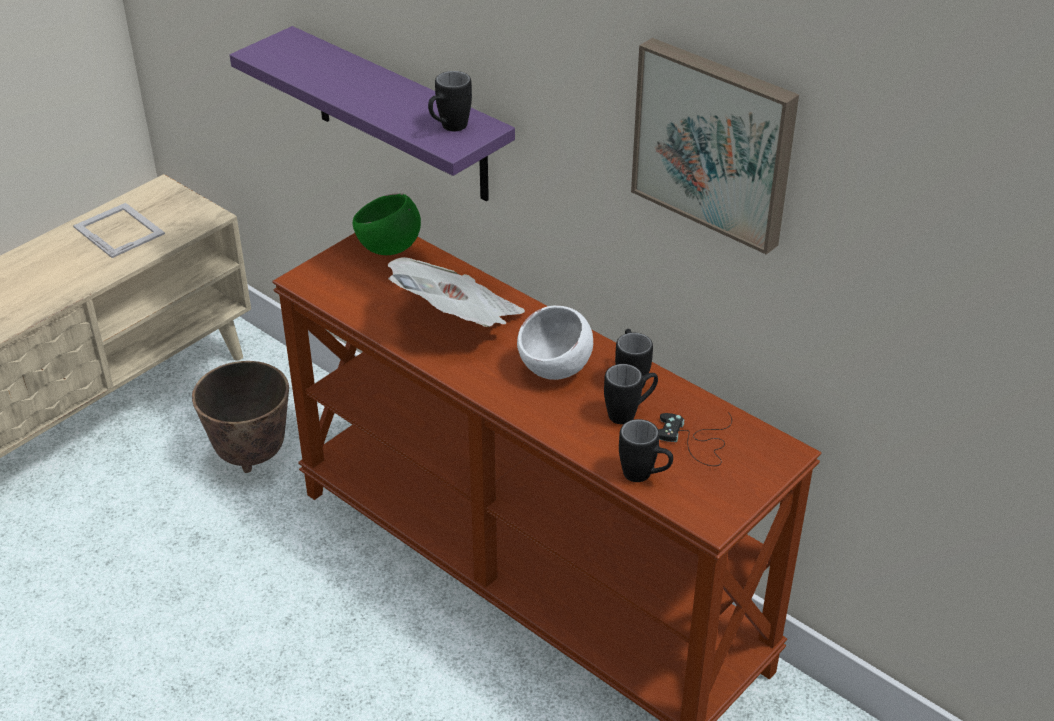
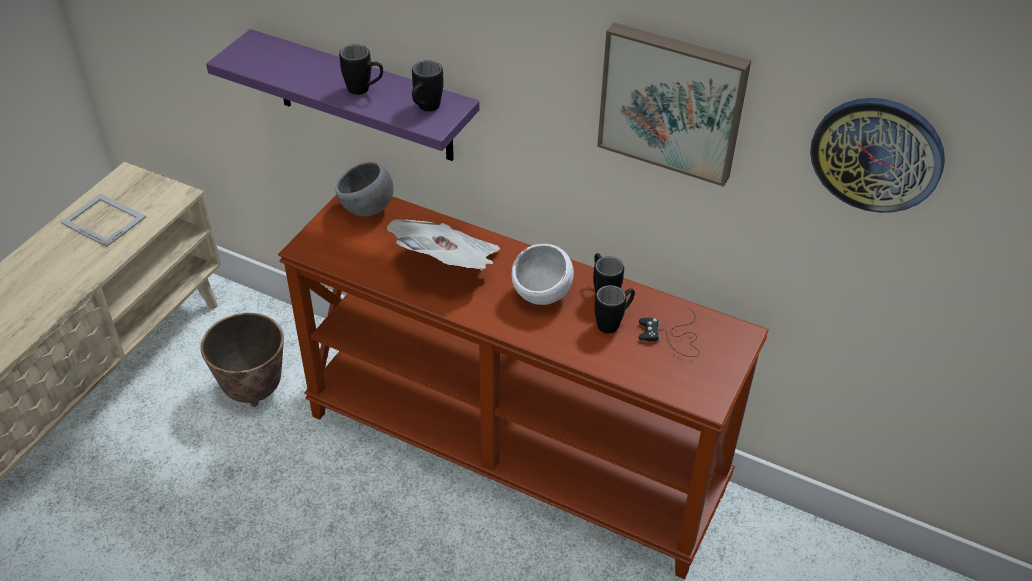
camera: 15 degrees left, 5 degrees up
green bowl [353,193,421,255] -> grey bowl [336,162,393,216]
black mug [619,419,673,482] -> black mug moved to [339,44,383,95]
none -> wall clock [810,98,945,213]

